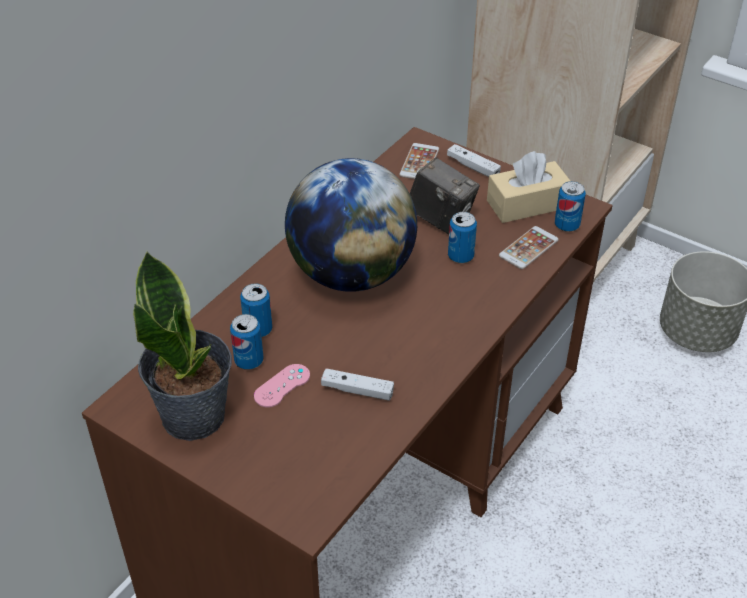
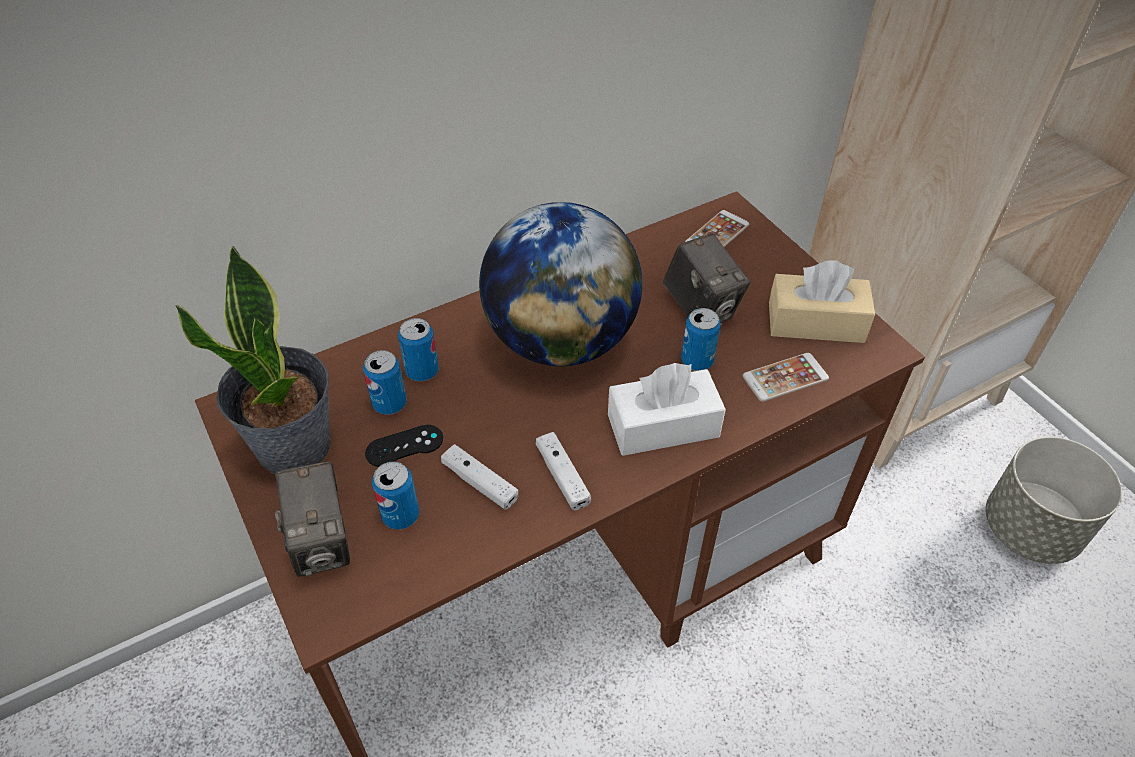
camera: 25 degrees right, 5 degrees up
pink game controller [254,364,310,407] -> black game controller [365,425,443,467]
white game controller [447,144,501,177] -> white game controller moved to [536,432,591,510]
can [555,181,586,232] -> can moved to [372,462,419,530]
none -> camera [275,461,350,577]
none -> white tissue box [608,363,726,456]

